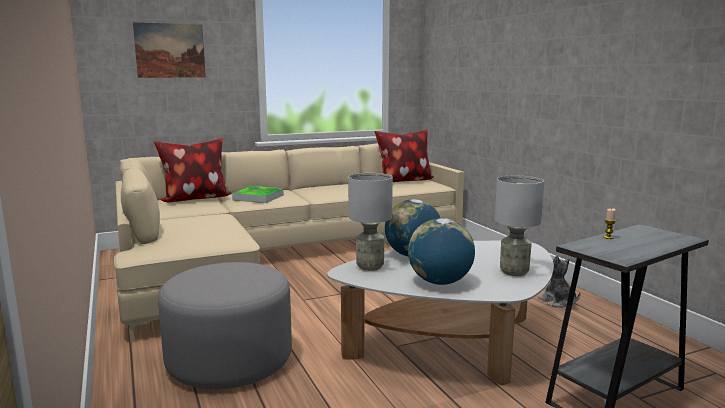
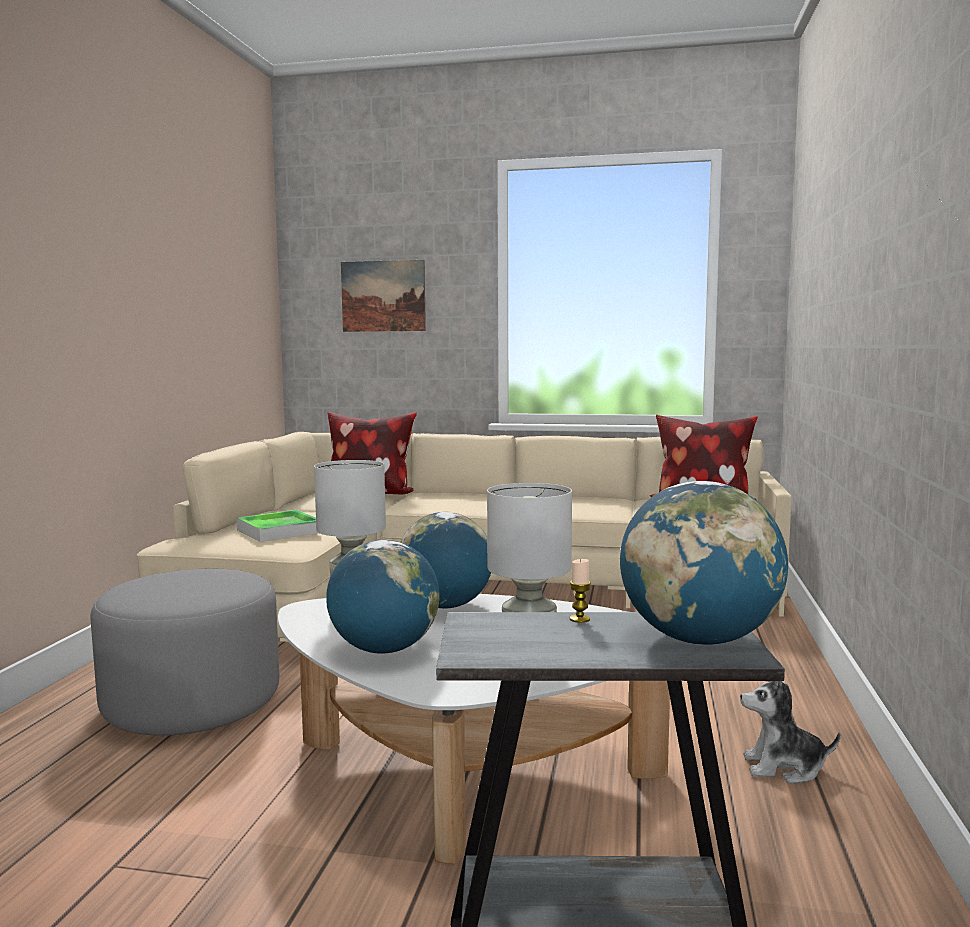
camera: 35 degrees right, 5 degrees down
tray [232,186,284,203] -> tray moved to [236,510,318,542]
plush toy [538,255,581,308] -> plush toy turned 90 degrees counterclockwise [740,681,840,784]
none -> globe [620,481,788,645]

